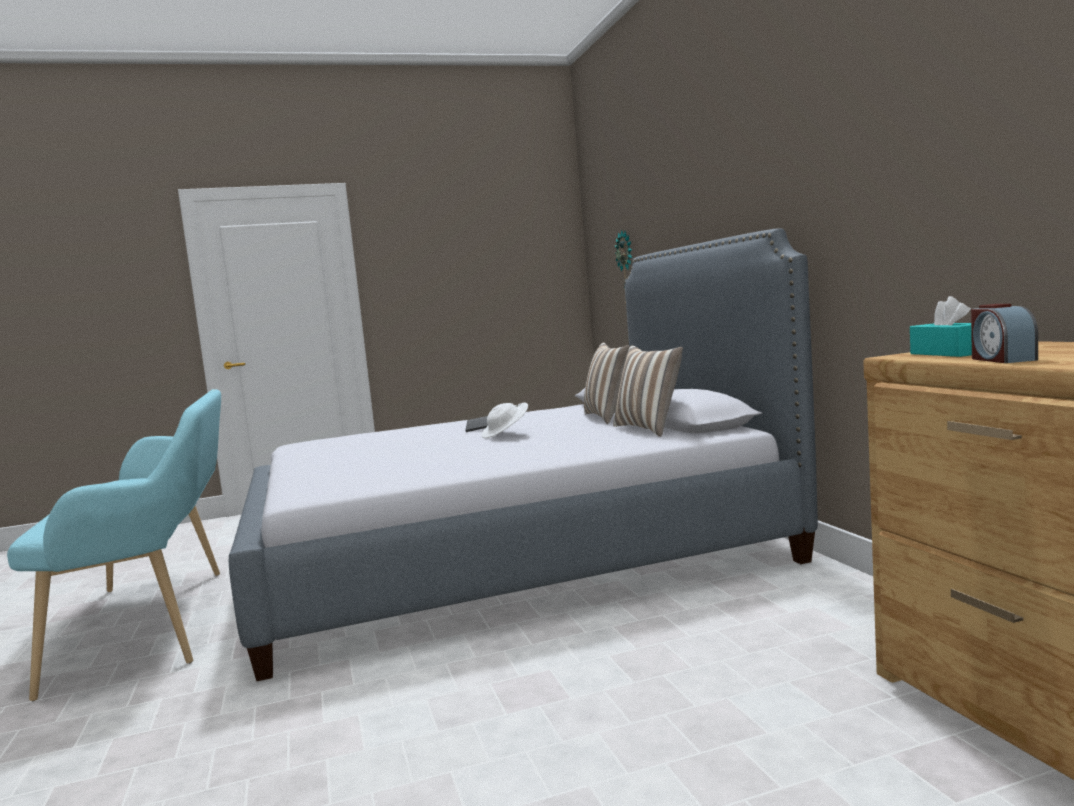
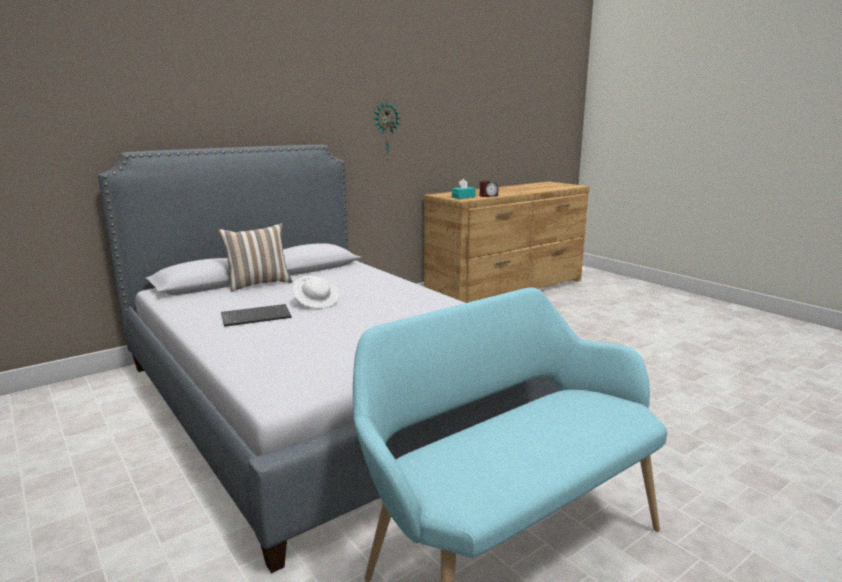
camera: 110 degrees left, 10 degrees up
pillow [613,345,683,437] -> none
wall clock [615,230,632,304] -> wall clock moved to [373,101,400,161]

